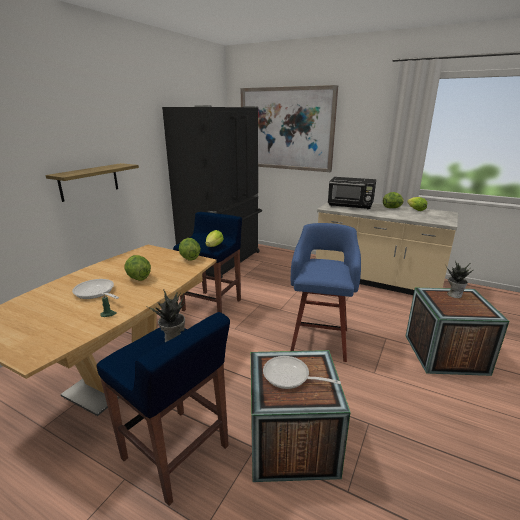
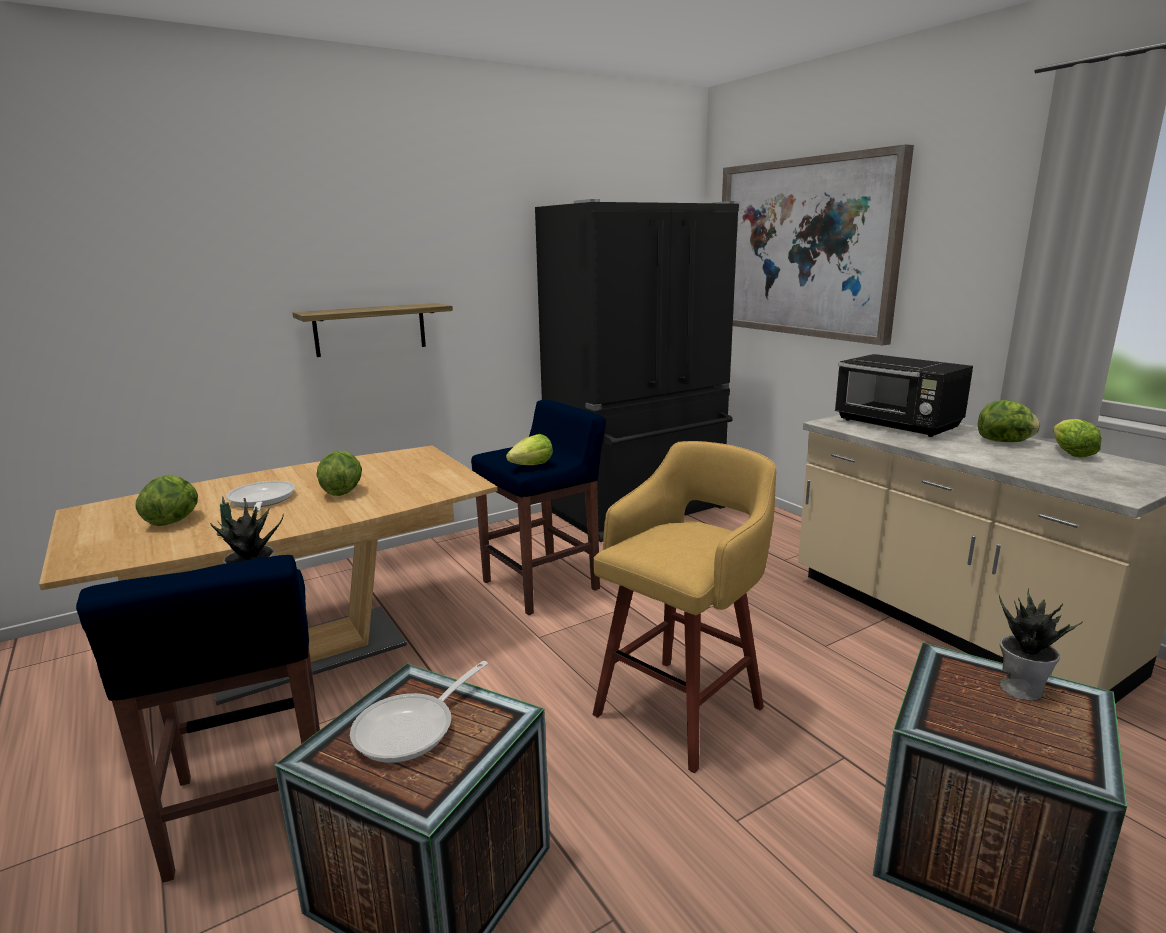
camera: 30 degrees right, 5 degrees down
lettuce [179,238,201,261] -> lettuce moved to [136,475,198,526]
frying pan [263,356,341,389] -> frying pan turned 105 degrees counterclockwise [350,661,488,763]
blue stool [290,223,361,362] -> yellow stool [593,441,776,773]

